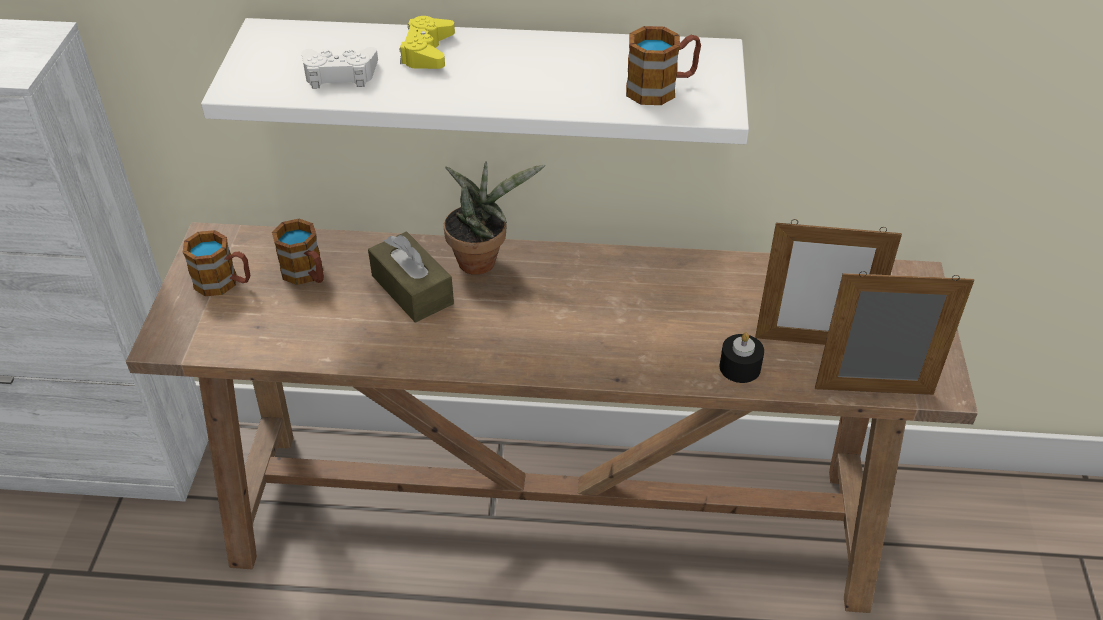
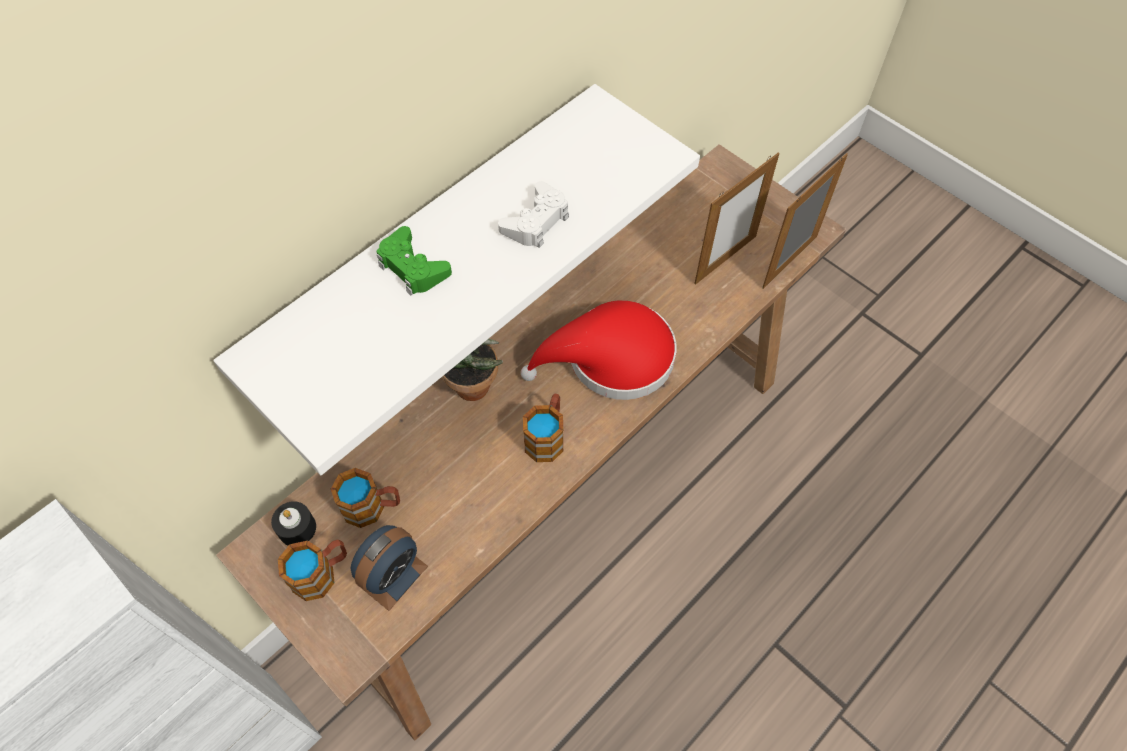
camera: 50 degrees left, 15 degrees up
white game controller [301,47,378,89] -> white game controller moved to [498,181,569,248]
brown tissue box [368,232,454,323] -> none
yellow game controller [399,16,455,69] -> green game controller [376,226,452,295]
mug [626,26,701,105] -> mug moved to [523,394,563,462]
black candle [720,333,764,383] -> black candle moved to [271,501,316,546]
none -> alarm clock [350,525,428,611]
none -> red hat [521,300,677,400]

